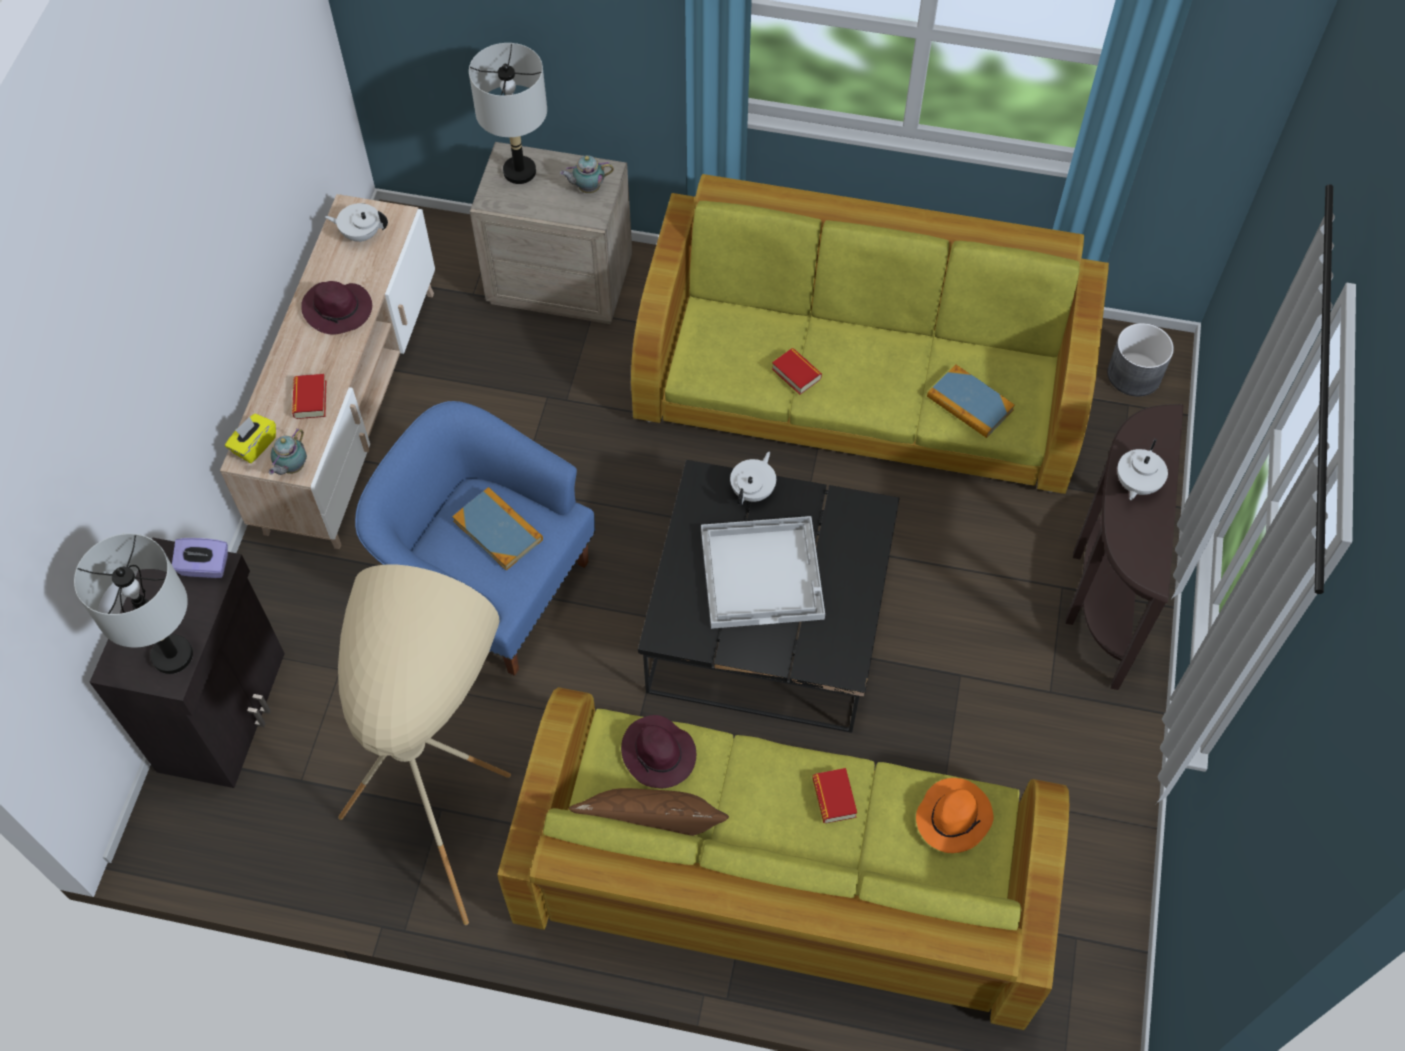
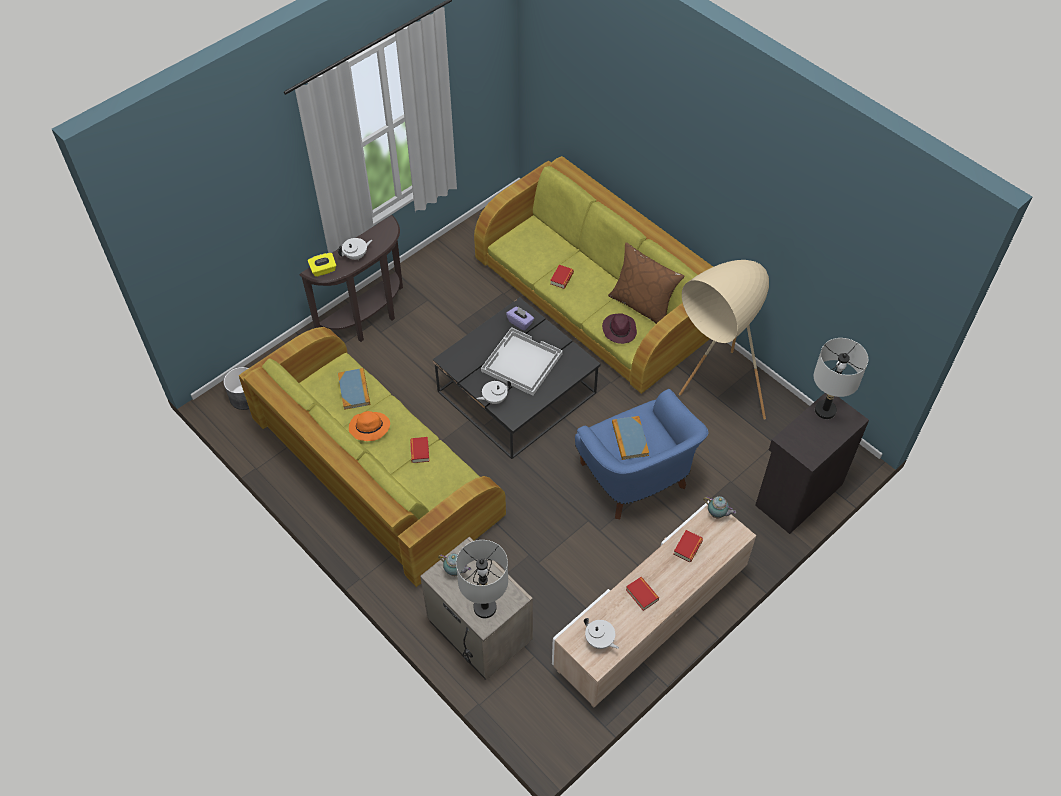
camera: 145 degrees left, 5 degrees down
purple tissue box [172,538,228,578] -> purple tissue box moved to [506,306,534,331]
yellow tissue box [225,414,276,463] -> yellow tissue box moved to [308,253,336,277]
teapot [269,428,307,475] -> teapot turned 60 degrees clockwise [703,496,736,518]
purple hat [301,281,372,335] -> book [626,577,659,611]
orange hat [916,778,994,853] -> orange hat moved to [349,411,390,441]

